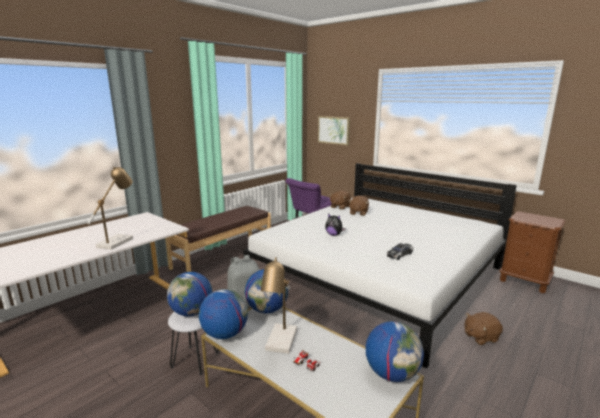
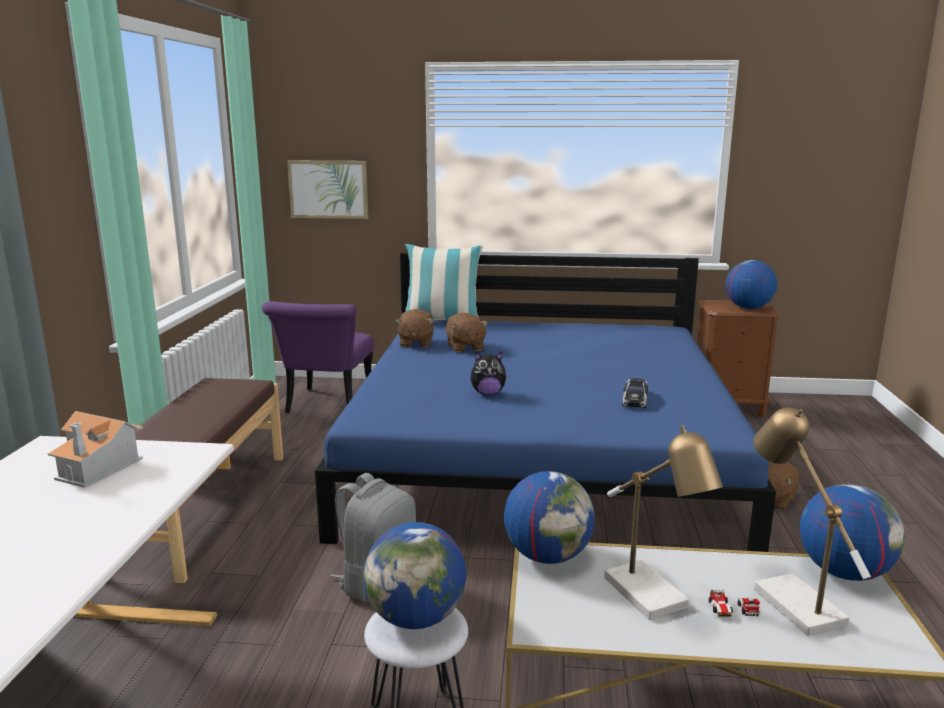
camera: 35 degrees left, 0 degrees up
table lamp [87,166,133,250] -> table lamp moved to [753,408,871,636]
globe [199,289,248,339] -> globe moved to [726,260,777,309]
white bed [243,163,517,369] -> blue bed [315,253,776,552]
none -> toy house [48,411,143,488]
none -> pillow [405,244,483,321]

